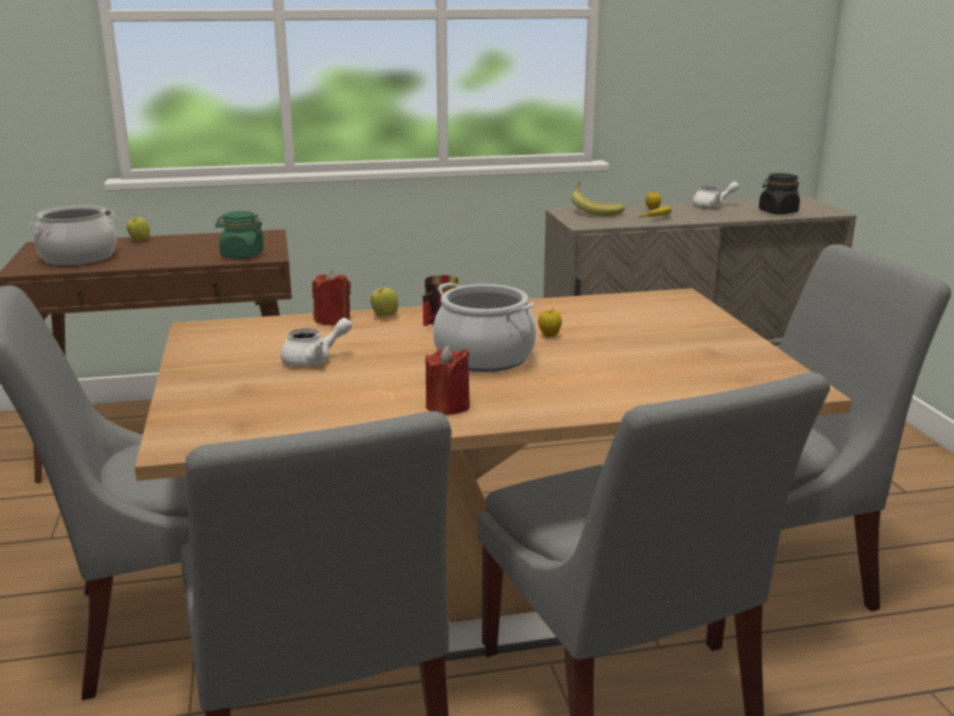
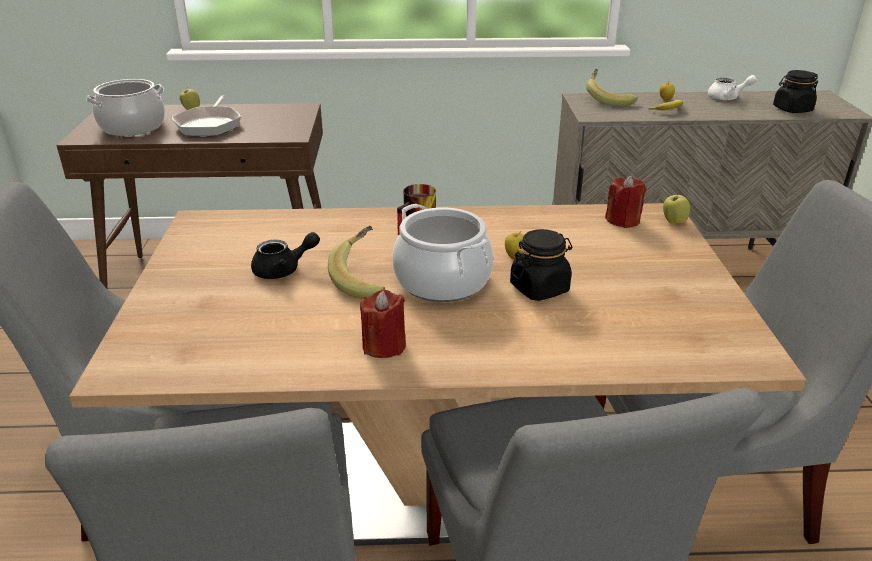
camera: 10 degrees right, 10 degrees up
green jar [215,211,265,259] -> none
white teapot [281,318,352,367] -> black teapot [251,232,320,279]
red candle [312,270,351,326] -> red candle moved to [605,176,646,228]
apple [371,283,398,317] -> apple moved to [663,191,690,224]
none -> frying pan [172,95,241,136]
none -> banana [328,226,386,299]
none -> black jar [510,229,572,301]

